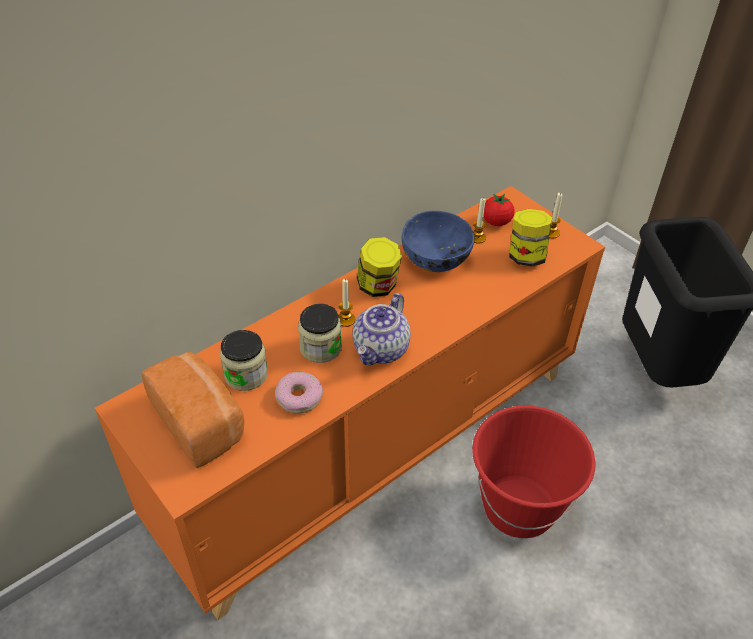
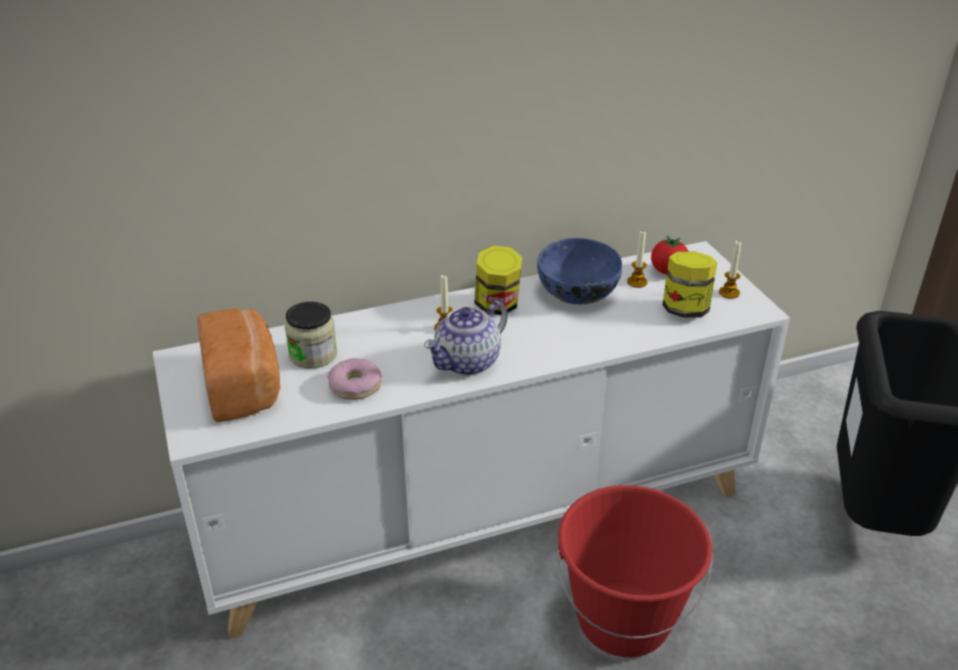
camera: 20 degrees right, 10 degrees down
orange cabinet [95,186,605,620] -> white cabinet [153,241,790,638]
jar [298,304,342,363] -> none

